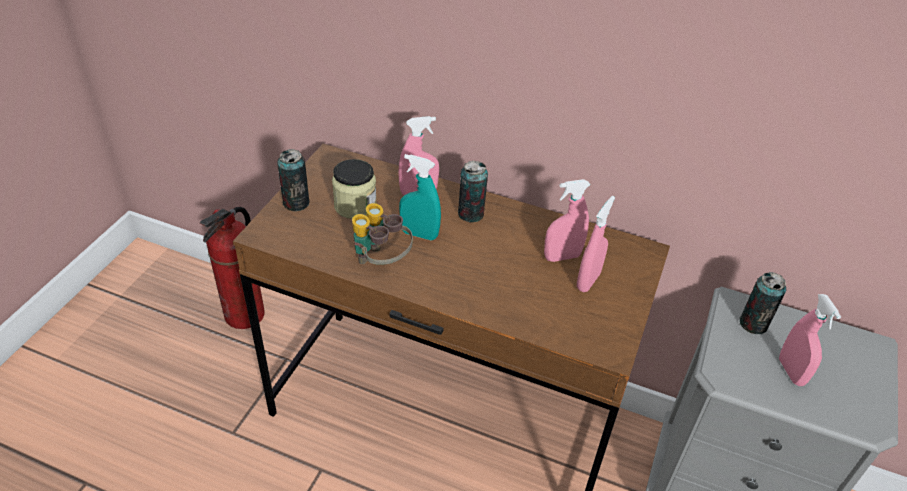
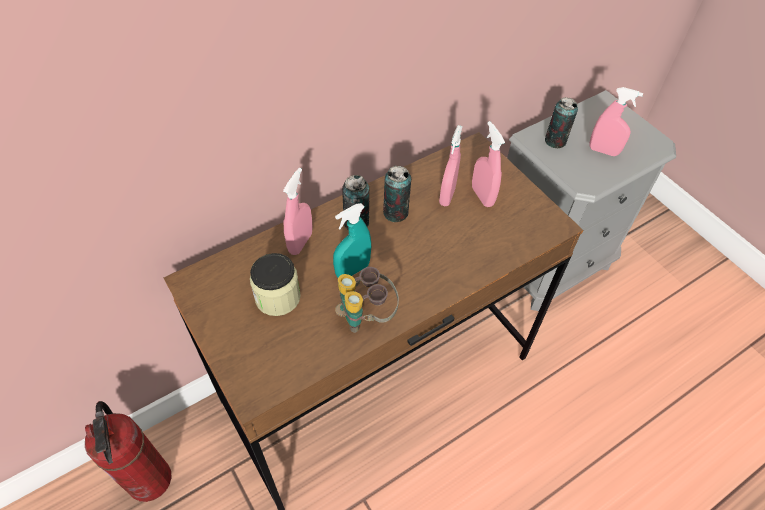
camera: 55 degrees left, 10 degrees up
can [277,149,309,211] -> can moved to [383,166,411,222]

